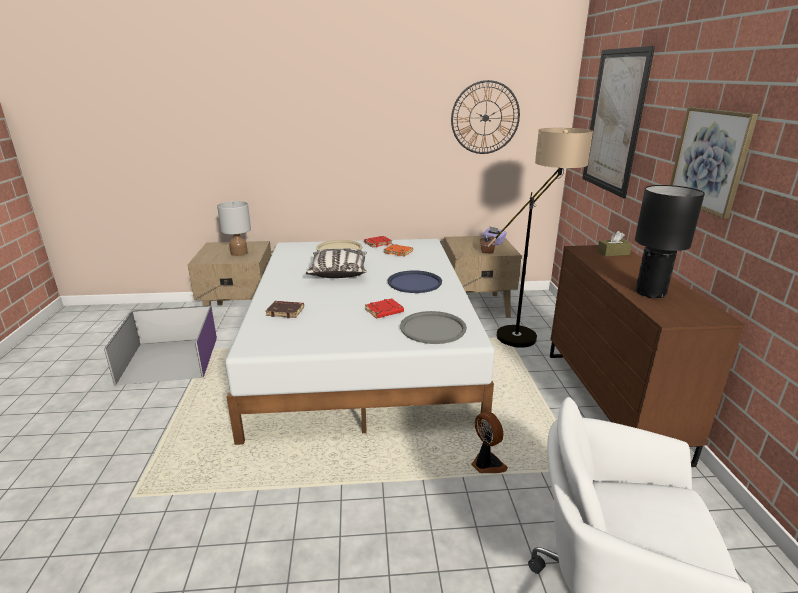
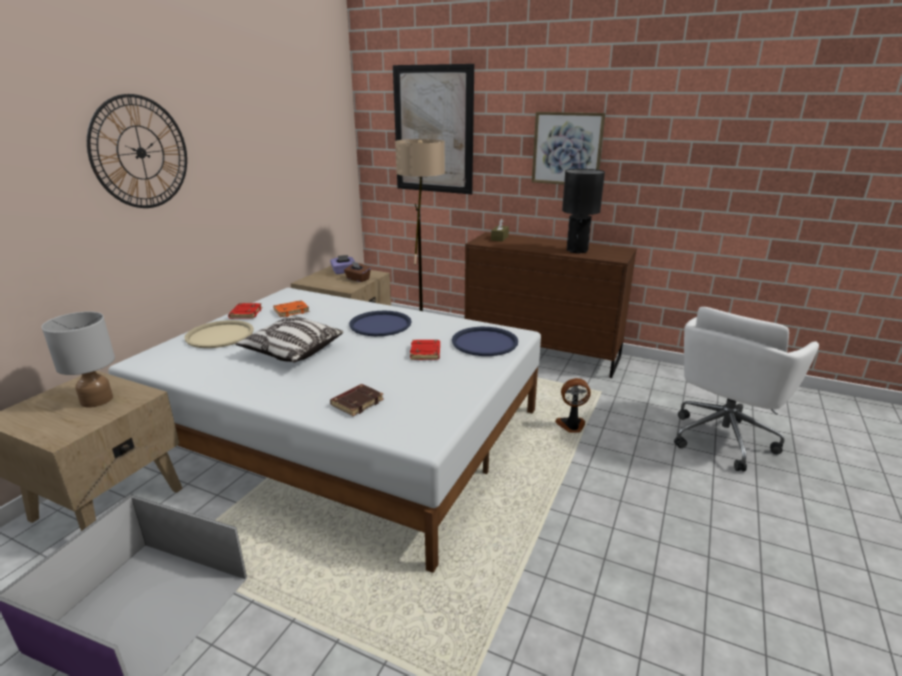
camera: 60 degrees left, 0 degrees up
grey tray [400,311,467,344] -> blue tray [452,327,518,356]
wall clock [451,80,520,154] -> wall clock moved to [87,94,187,208]

